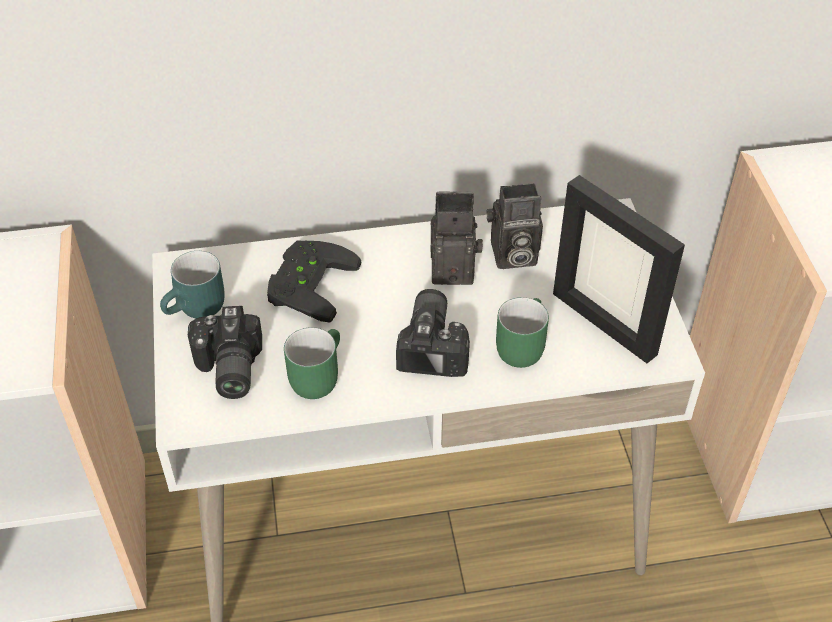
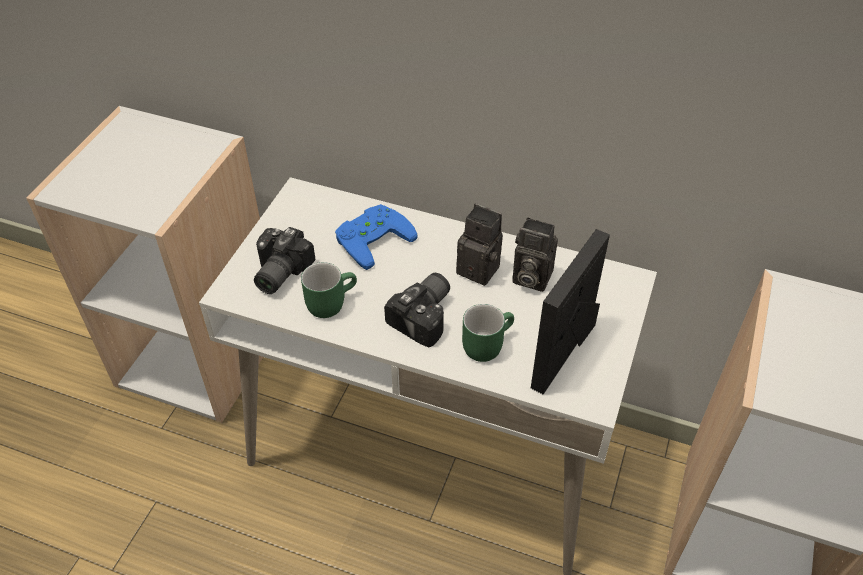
camera: 30 degrees right, 0 degrees up
turquoise mug [160,251,225,318] -> none
black game controller [267,240,361,323] -> blue game controller [335,204,417,270]
picture frame [553,175,685,363] -> picture frame turned 45 degrees clockwise [531,229,610,394]

